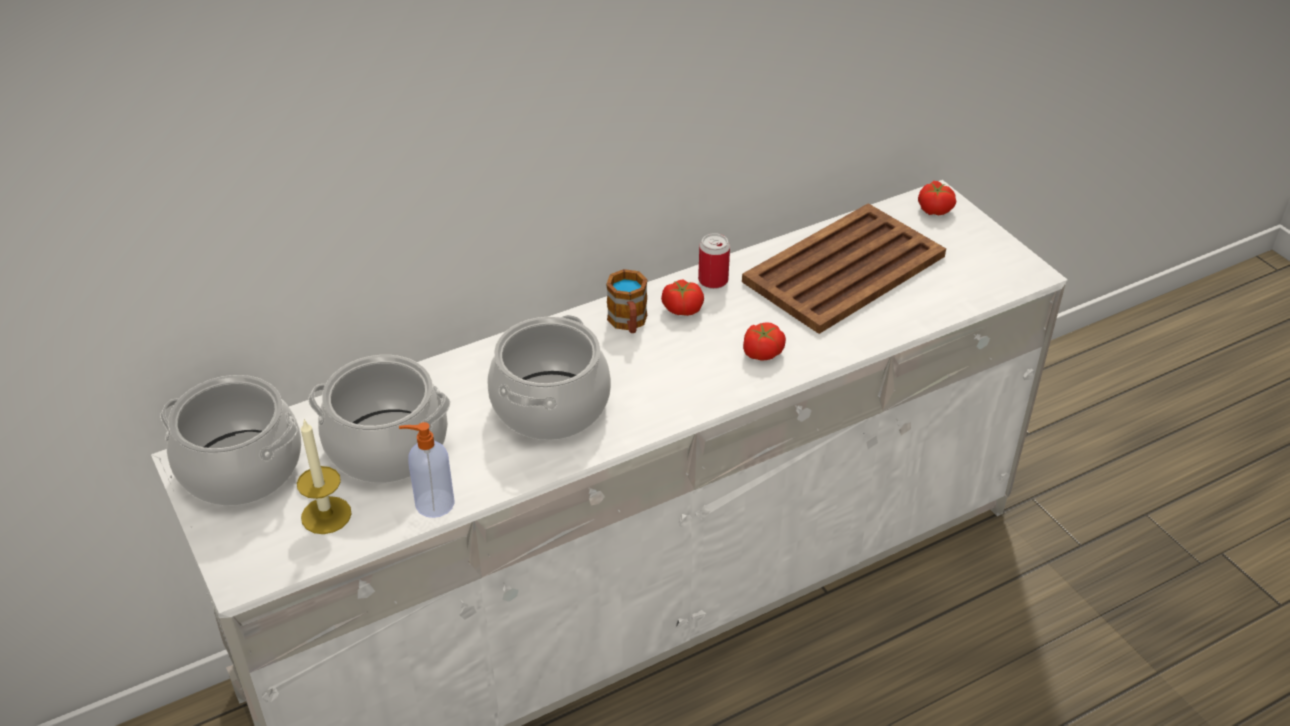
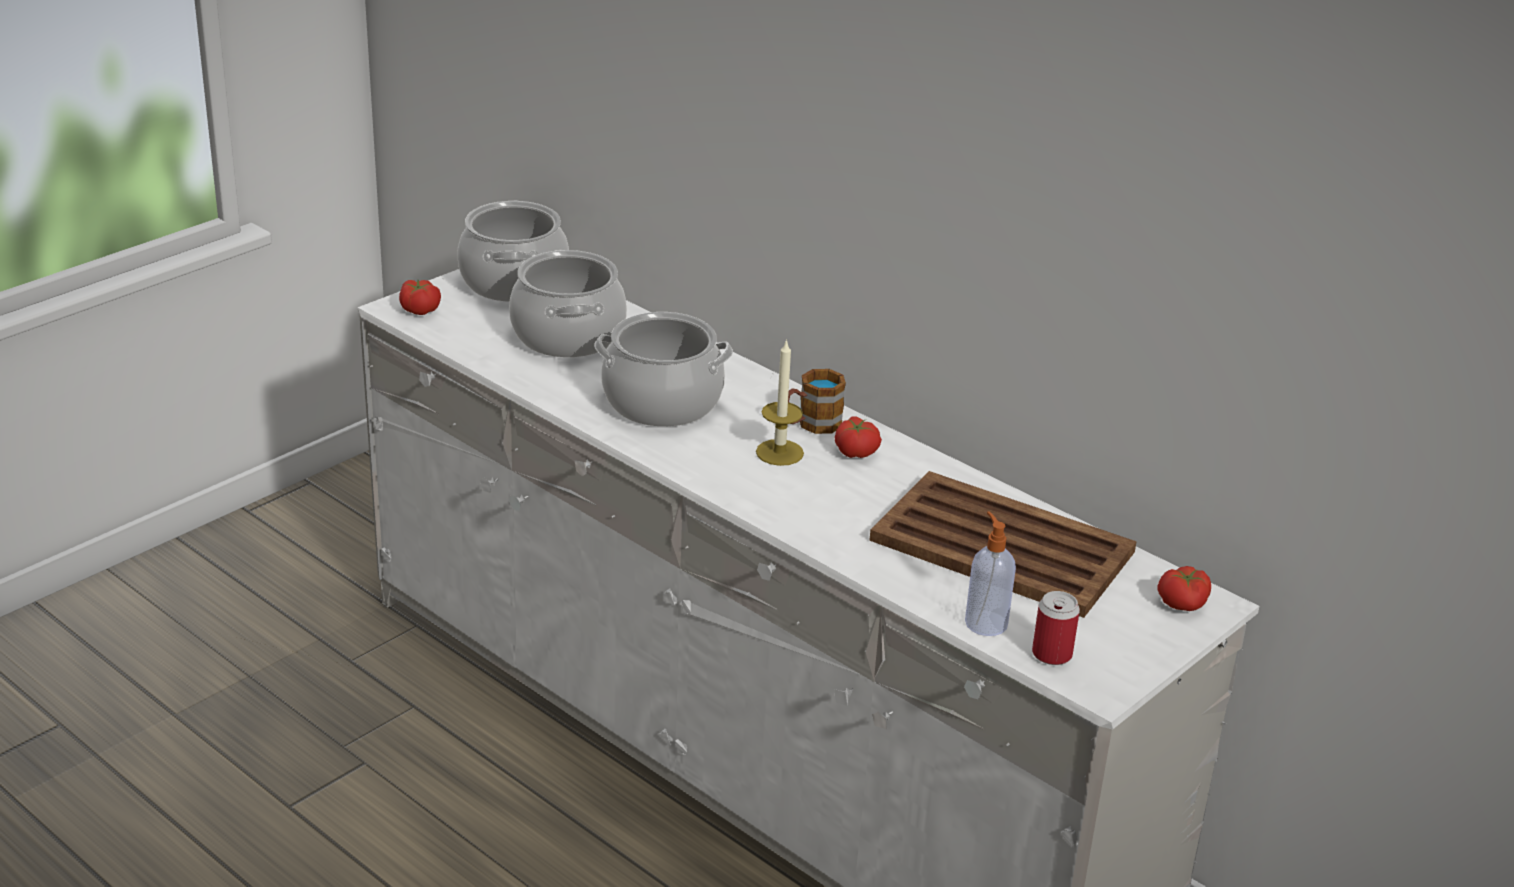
camera: 70 degrees right, 10 degrees down
candle [297,419,352,534] -> candle moved to [756,339,804,466]
soap dispenser [399,422,455,518] -> soap dispenser moved to [965,511,1016,636]
can [698,233,730,289] -> can moved to [1032,591,1080,665]
tomato [743,322,786,361] -> tomato moved to [399,280,441,315]

